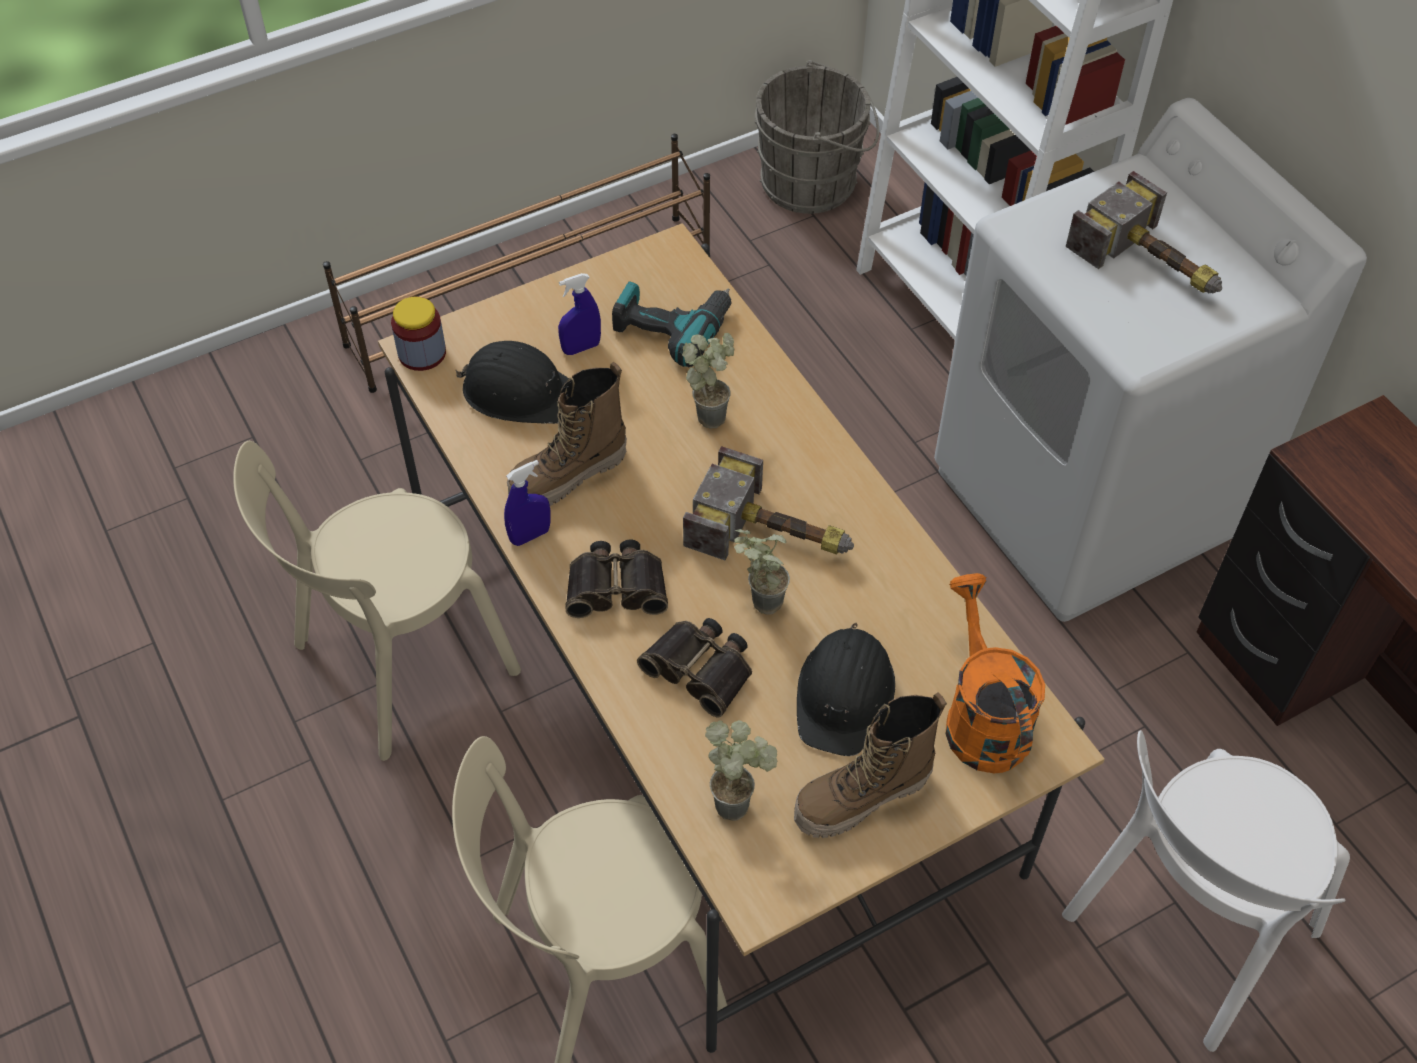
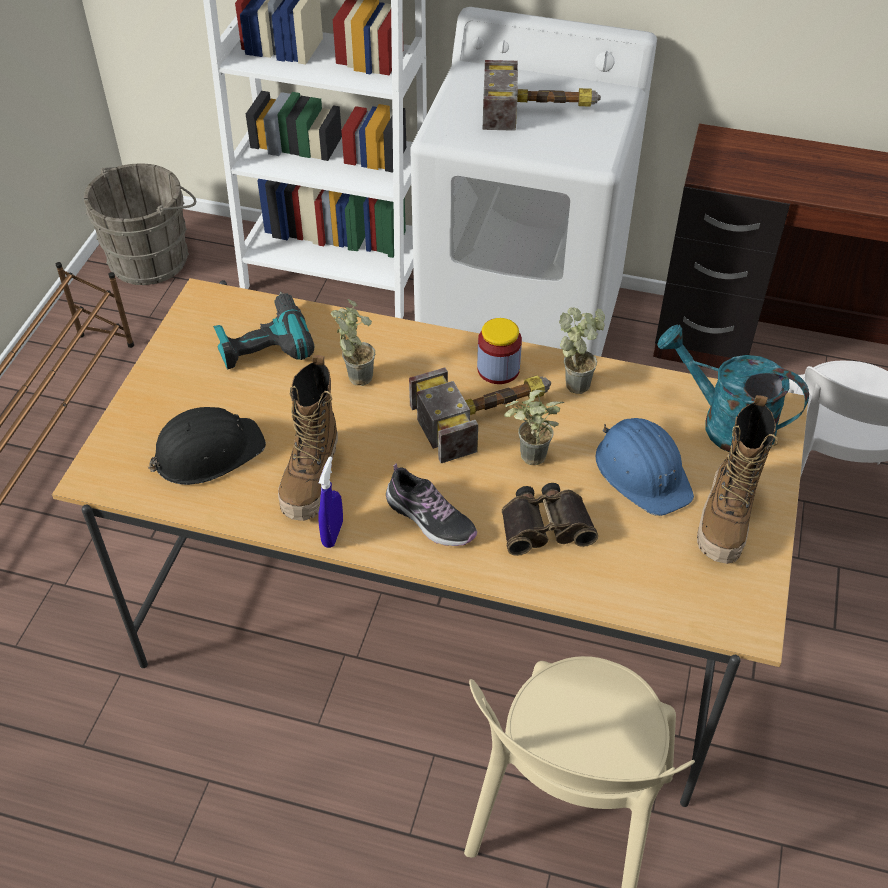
camera: 45 degrees left, 5 degrees down
beige chair [233,441,521,761] -> none
jar [391,297,446,371] -> jar moved to [477,318,522,384]
blue spray bottle [558,273,601,355] -> none
binoculars [566,539,668,618] -> shoe [386,464,477,546]
potted plant [705,720,777,821] -> potted plant moved to [559,307,605,394]
black hard hat [797,623,895,756] -> blue hard hat [596,418,694,516]
orange watering can [945,573,1045,773] -> turquoise watering can [657,325,809,452]

